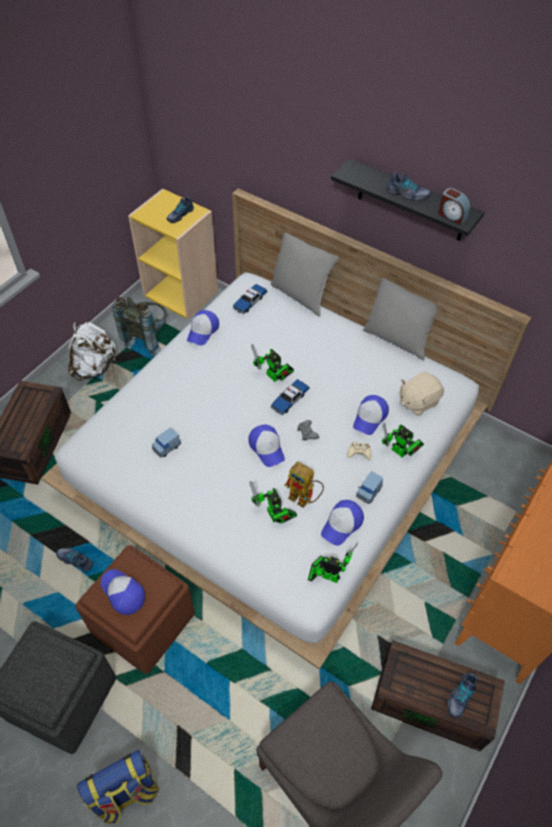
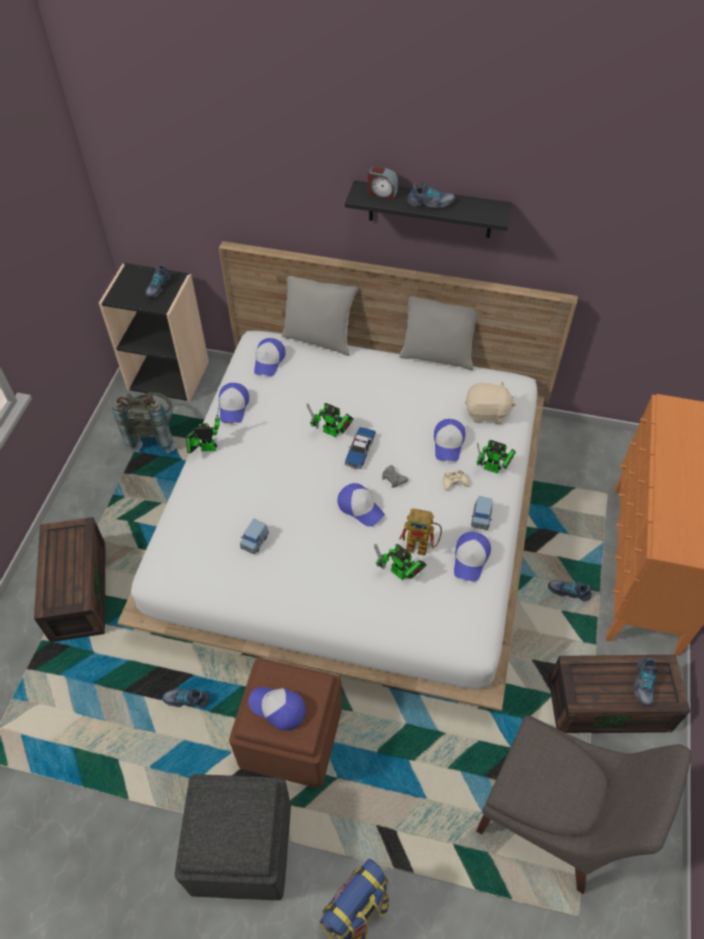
camera: 20 degrees left, 0 degrees up
white backpack [68,322,116,381] -> none
yellow bookcase [128,189,218,320] -> black bookcase [99,263,209,401]
toy car [232,284,267,314] -> cap [254,338,285,376]
toy robot [308,542,358,583] -> toy robot moved to [186,402,220,453]
beige plush toy [400,371,444,416] -> beige plush toy turned 120 degrees counterclockwise [465,381,516,424]
alarm clock [438,188,471,225] -> alarm clock moved to [368,165,398,200]
none -> shoe [548,580,592,601]

